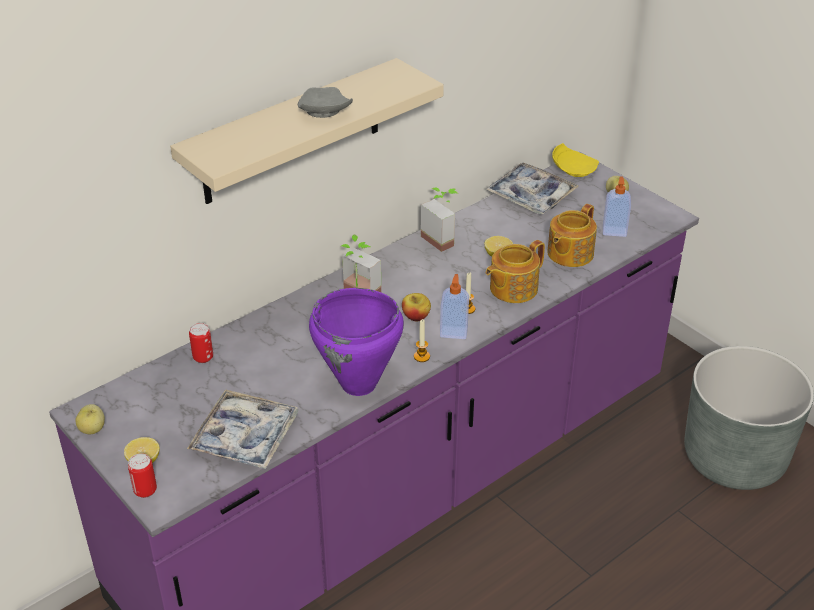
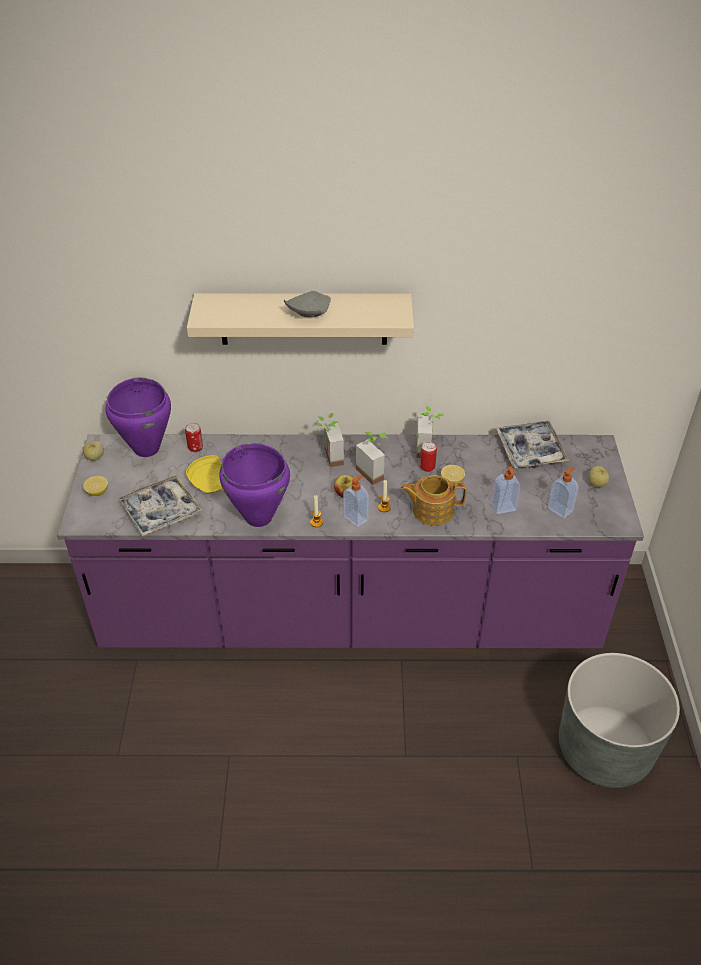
camera: 40 degrees right, 5 degrees up
can [128,453,157,498] -> can moved to [420,442,437,472]
teapot [547,204,597,267] -> soap dispenser [491,466,520,514]
yellow plate [552,143,599,177] -> yellow plate moved to [186,455,223,493]
none -> purple cooking pot [106,377,171,457]
none -> potted plant [356,432,388,485]

